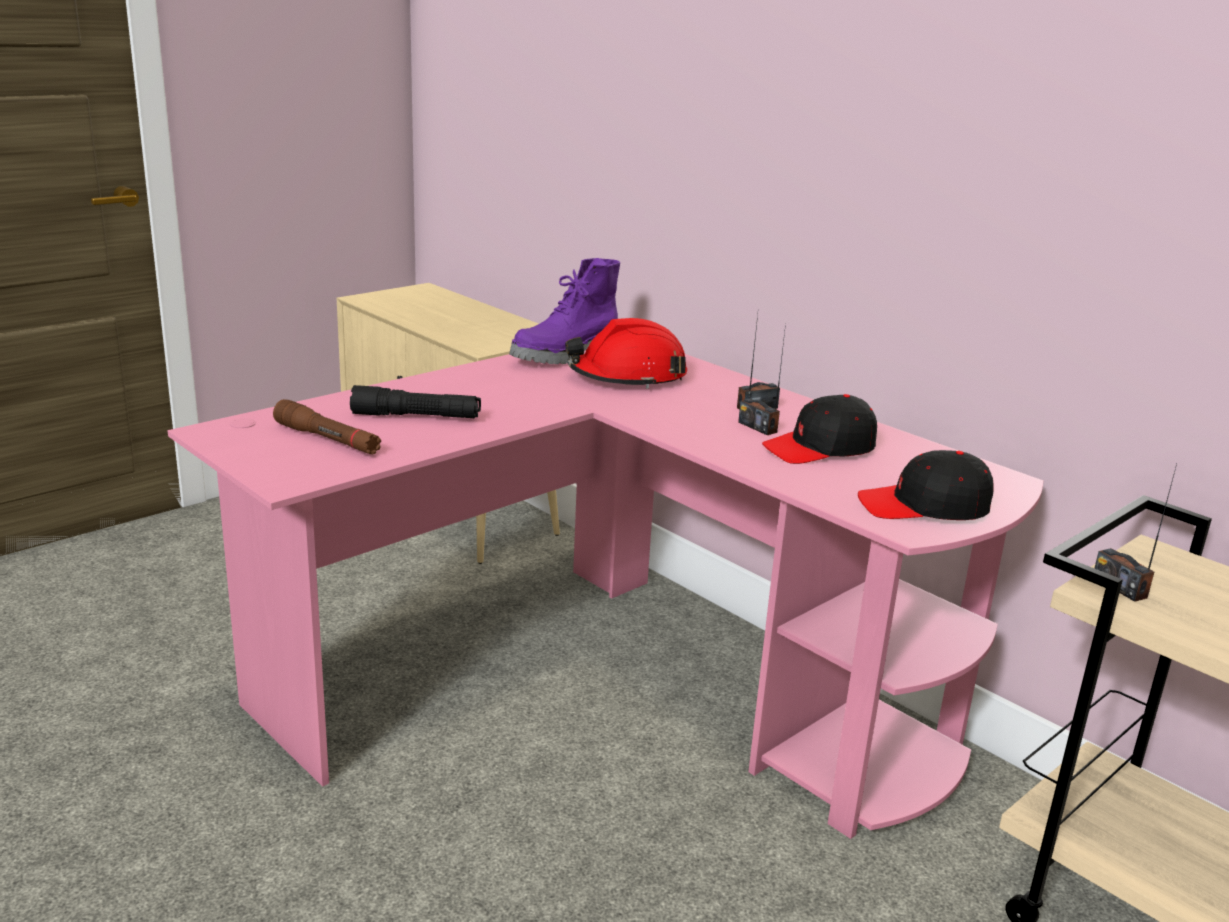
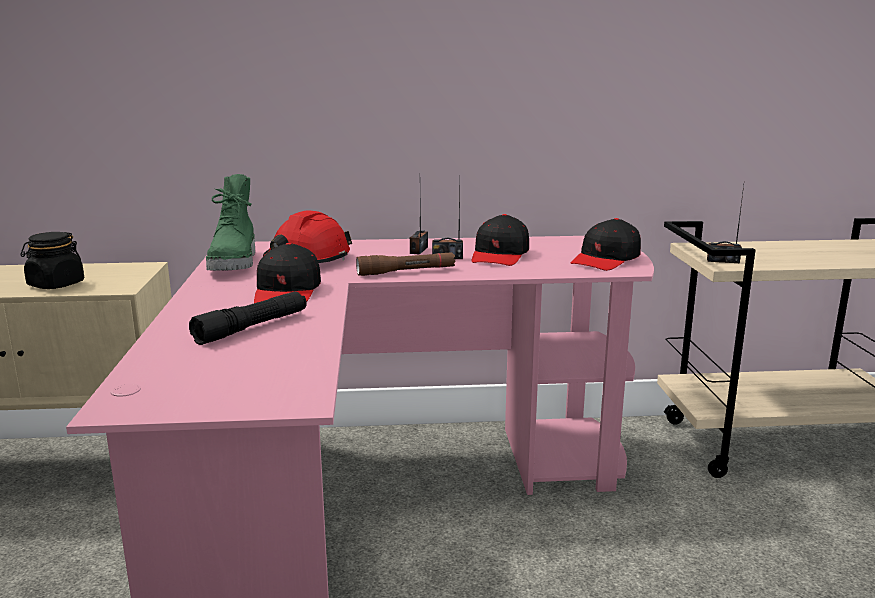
camera: 50 degrees left, 5 degrees down
brown flashlight [273,399,381,454] -> brown flashlight moved to [356,252,455,276]
purple boot [509,258,620,364] -> green boot [206,174,255,271]
none -> black jar [20,232,84,289]
none -> black cap [254,243,321,303]

